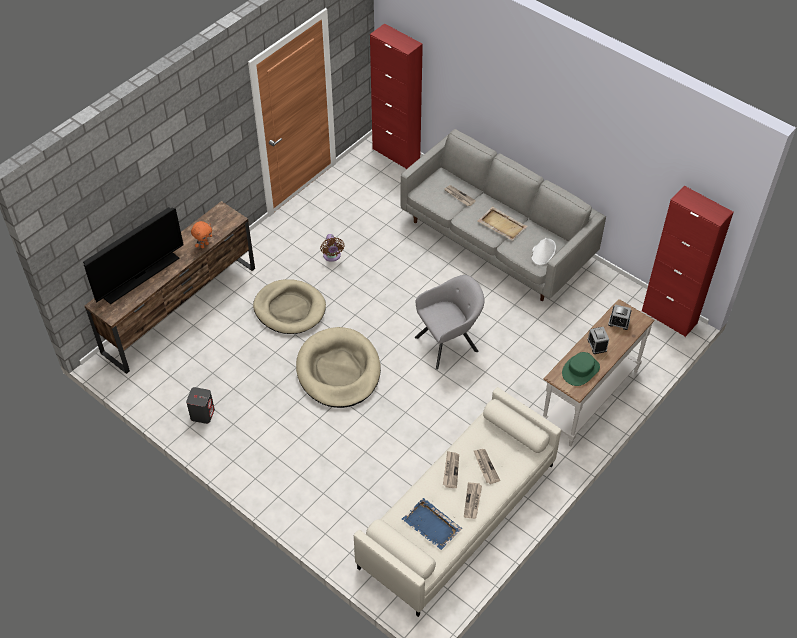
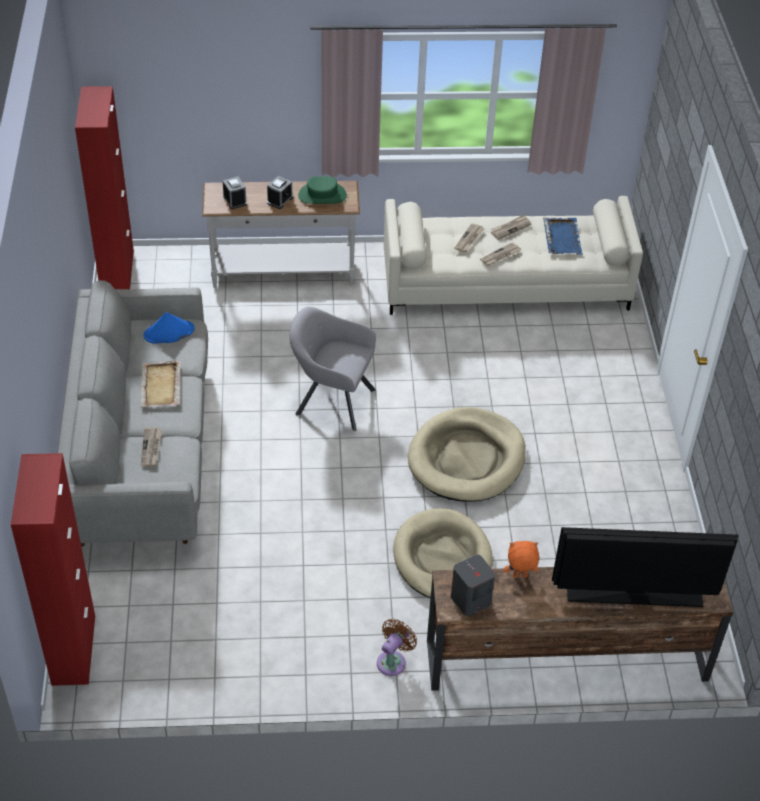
camera: 135 degrees left, 5 degrees down
grey speaker [186,387,215,424] -> grey speaker moved to [451,555,495,616]
brown fan [320,234,345,262] -> brown fan moved to [377,619,417,676]
white hat [531,238,556,265] -> blue hat [144,312,195,344]

